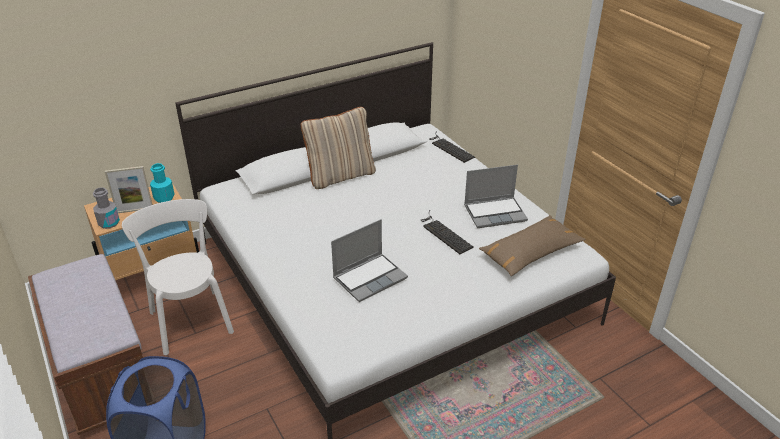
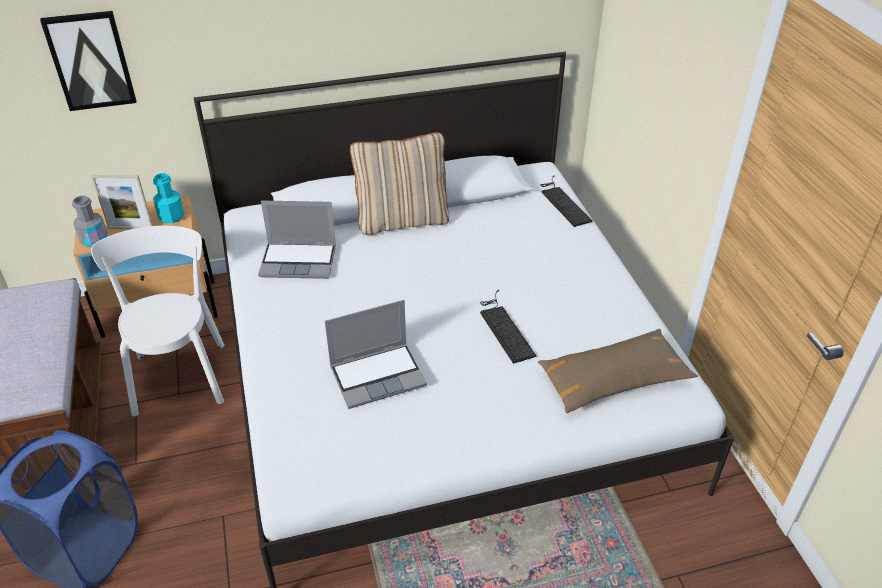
camera: 15 degrees right, 5 degrees up
laptop [464,165,528,228] -> laptop moved to [258,200,336,279]
none -> picture [40,11,136,111]

